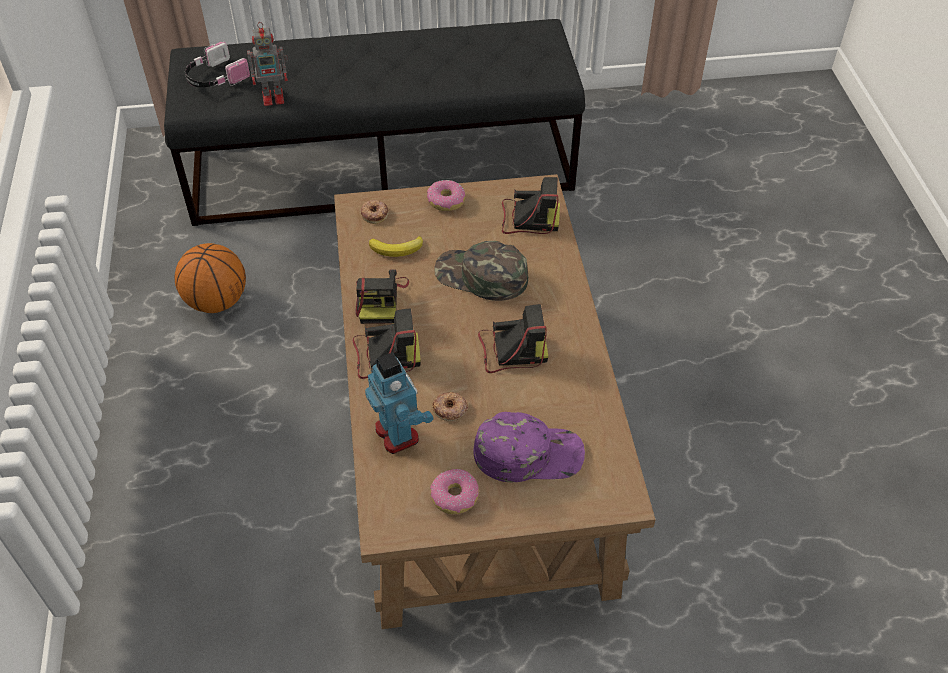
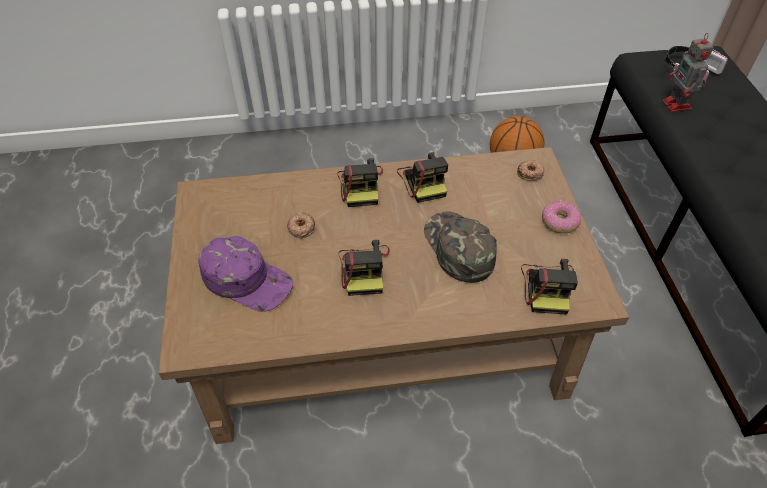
camera: 90 degrees right, 0 degrees up
camera [355,269,409,324] -> camera turned 105 degrees counterclockwise [397,152,448,203]
toy robot [365,352,434,454] -> none
banana [369,236,423,257] -> none
donut [430,469,479,514] -> none
green cap [434,241,528,301] -> green cap turned 45 degrees counterclockwise [424,211,497,283]
purple cap [474,412,585,482] -> purple cap turned 60 degrees counterclockwise [198,236,293,312]

